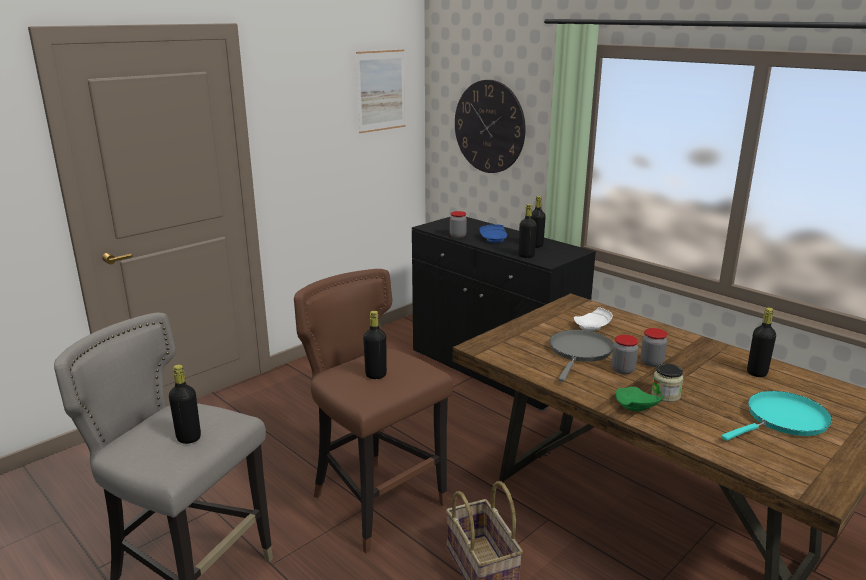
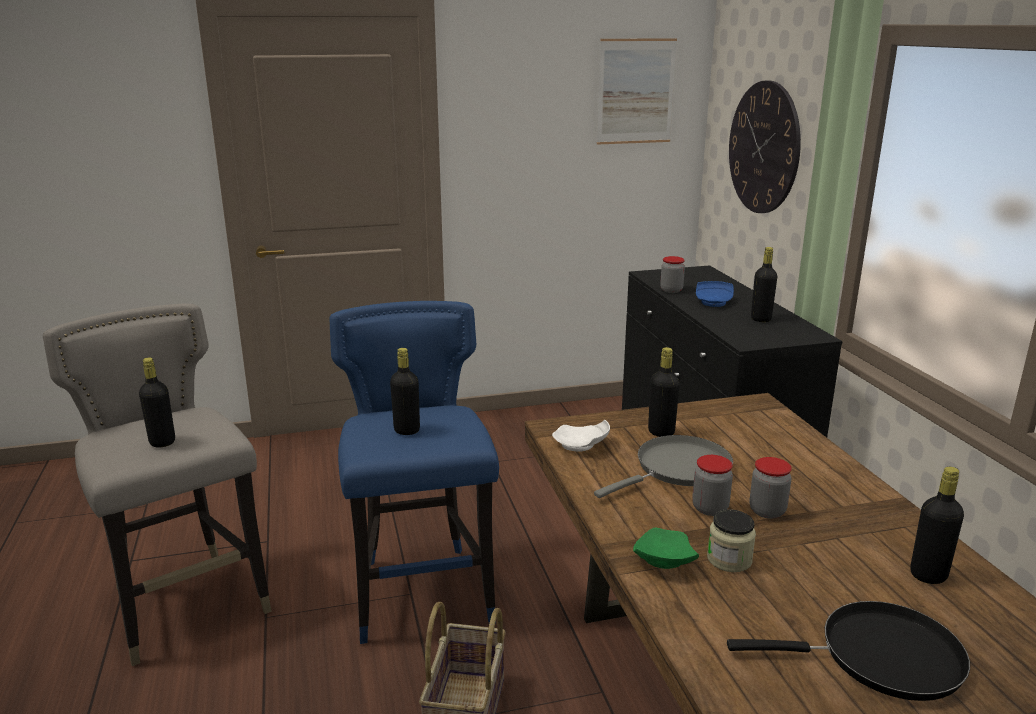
camera: 30 degrees right, 0 degrees up
brown stool [294,269,453,553] -> blue stool [329,301,499,644]
black bottle [519,204,537,258] -> black bottle moved to [648,347,680,437]
white plate [574,307,613,331] -> white plate moved to [552,420,610,451]
turquoise frying pan [721,391,832,441] -> black frying pan [727,601,970,701]

